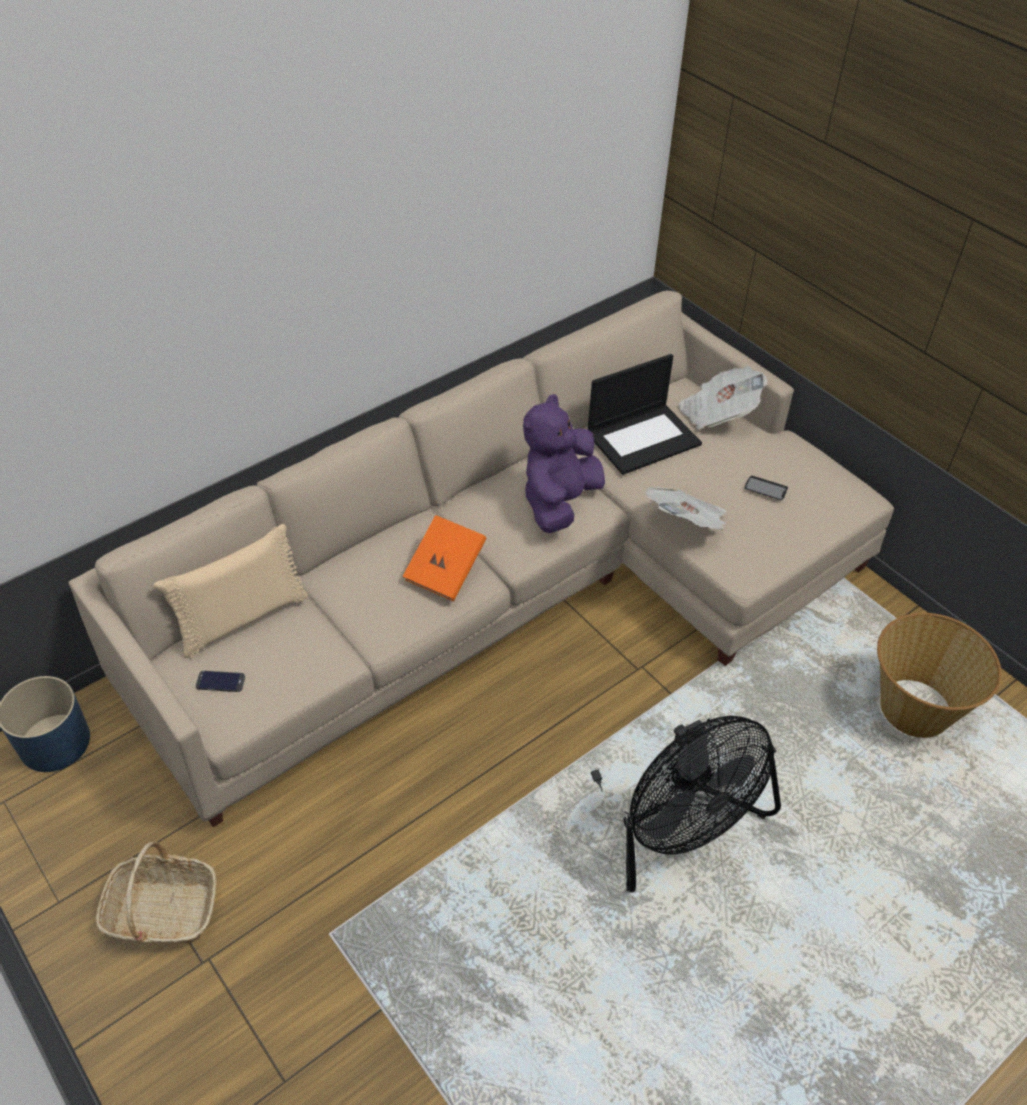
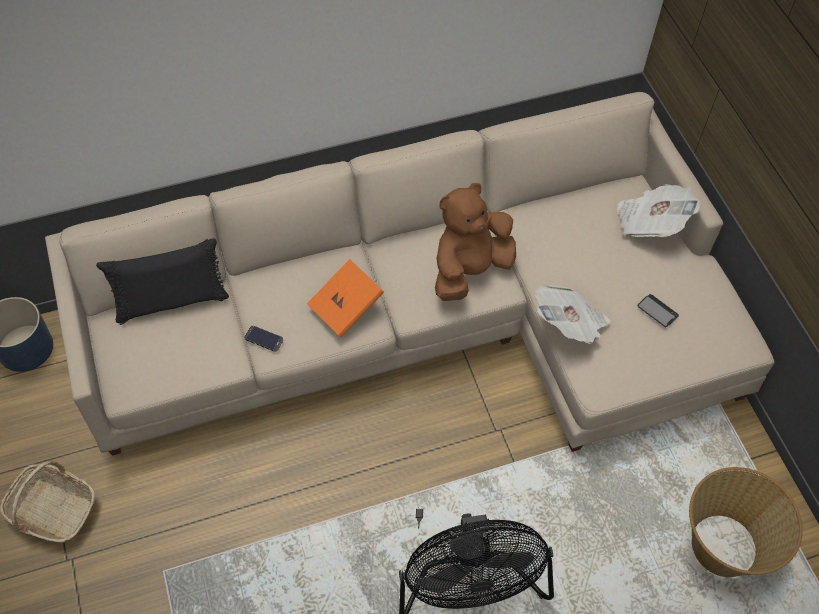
camera: 20 degrees right, 10 degrees up
beige pillow [153,524,308,659] -> black pillow [96,238,229,325]
phone [196,671,245,692] -> phone moved to [244,326,283,351]
purple plush toy [523,394,605,533] -> brown plush toy [435,183,516,301]
laptop [588,354,702,475] -> none

